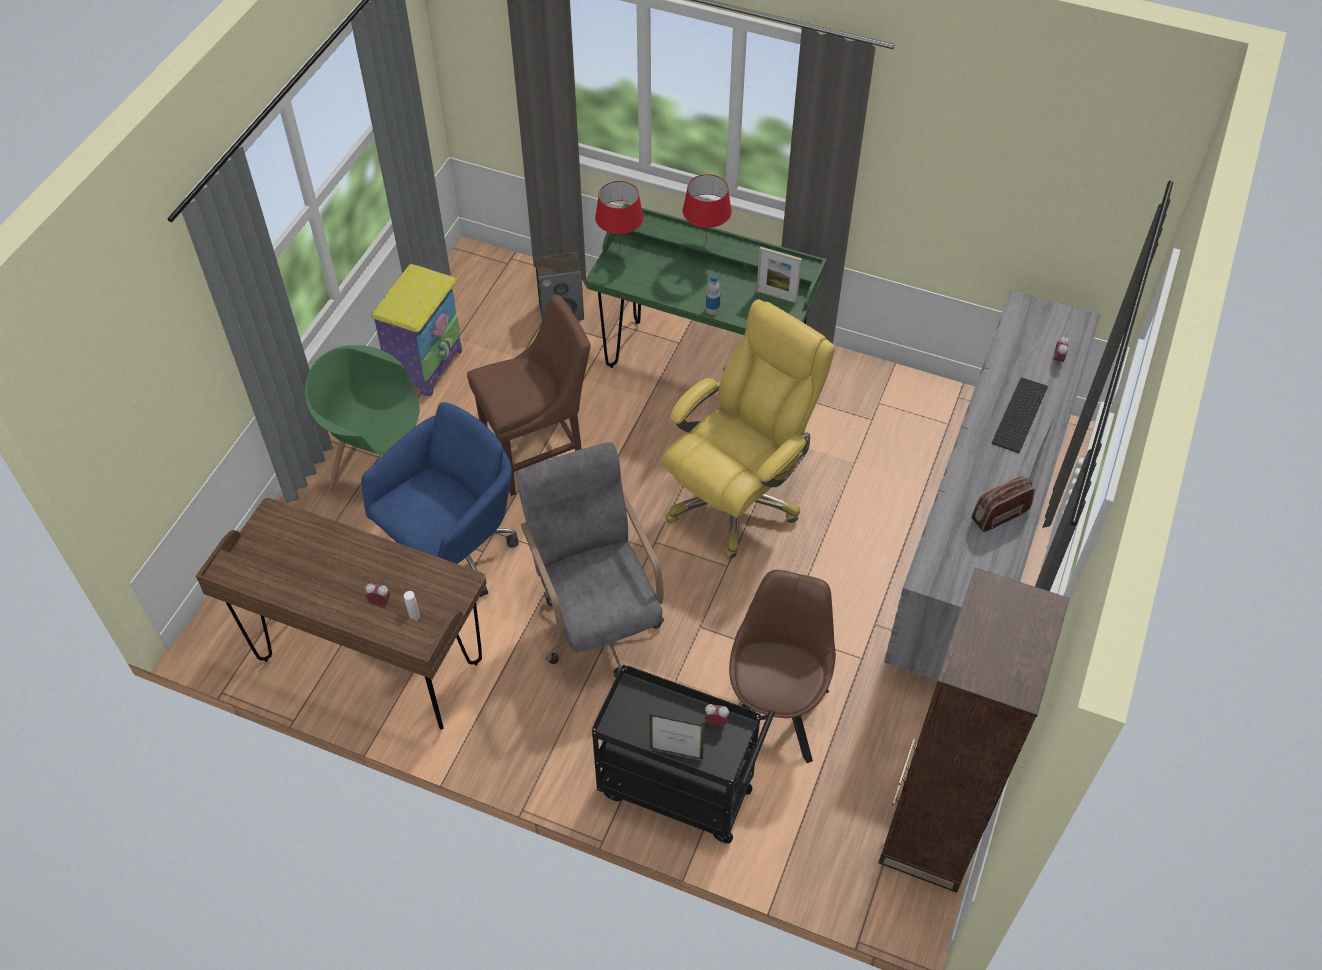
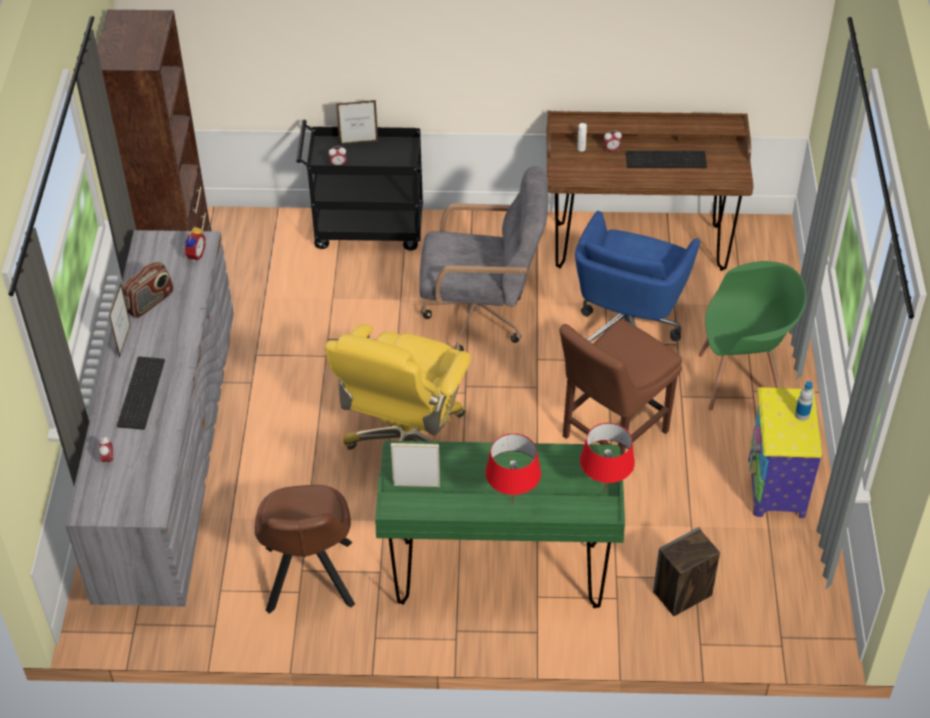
camera: 160 degrees right, 5 degrees down
grey office chair [516,442,664,677] -> grey office chair turned 45 degrees counterclockwise [419,167,548,351]
bottle [706,274,720,315] -> bottle moved to [795,381,814,421]
brown chair [729,570,836,763] -> brown chair moved to [255,485,355,614]
none -> alarm clock [182,227,205,262]
none -> keyboard [626,151,707,168]

